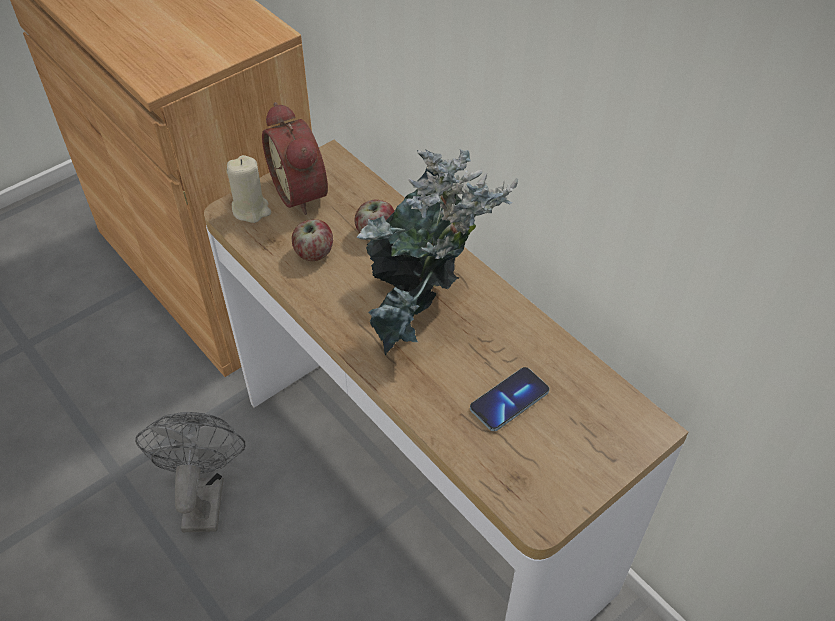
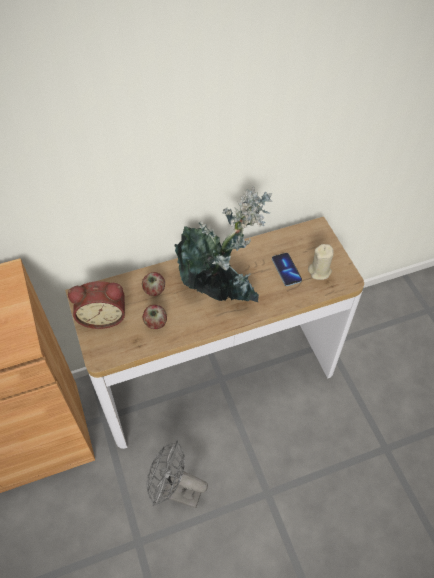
camera: 70 degrees left, 5 degrees up
beige candle [227,155,271,223] -> beige candle moved to [308,244,334,280]

